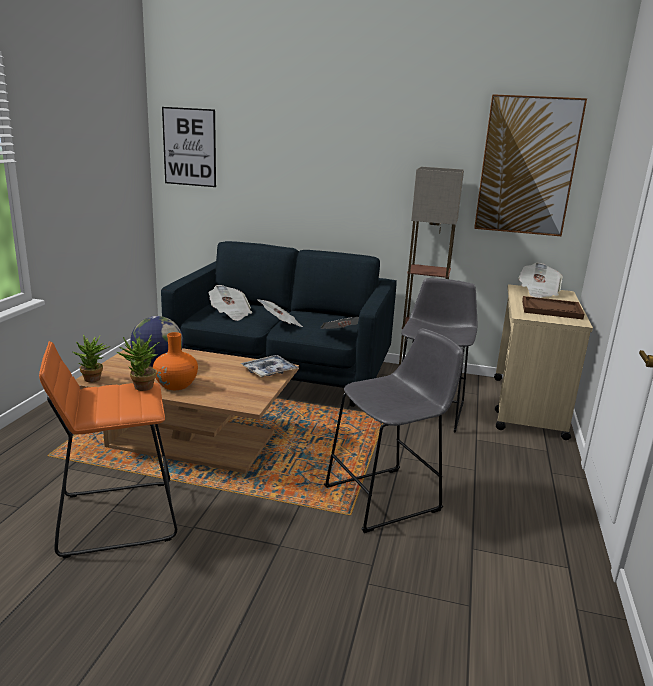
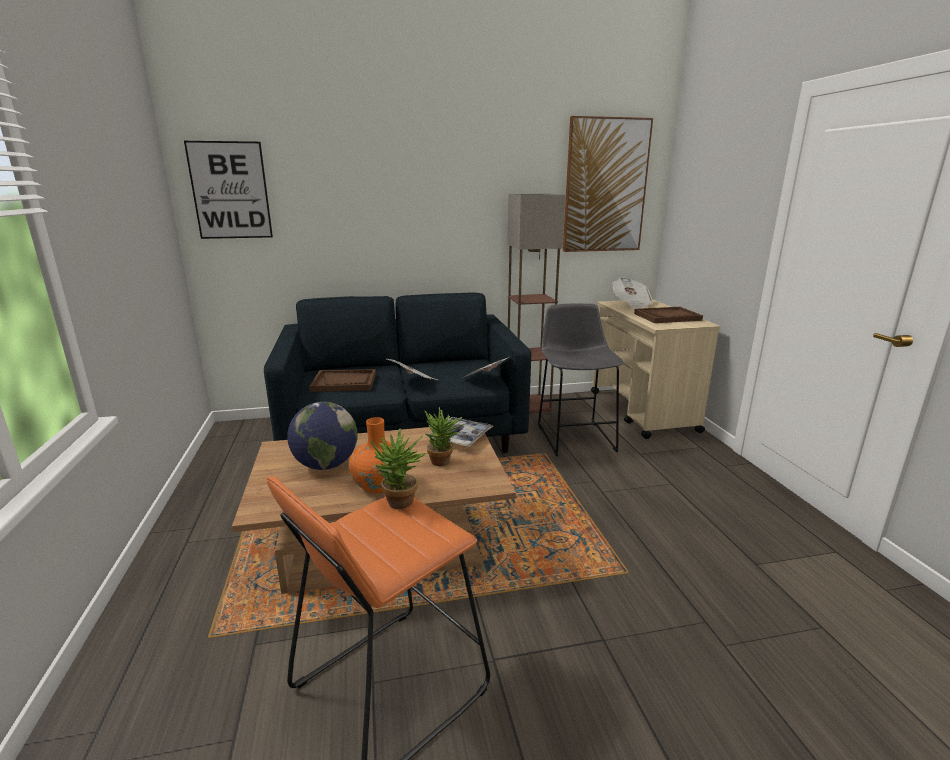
camera: 25 degrees left, 0 degrees up
potted plant [73,335,110,383] -> potted plant moved to [425,407,465,466]
newspaper [209,285,252,321] -> brown tray [309,369,376,392]
grey stool [324,329,464,533] -> none

